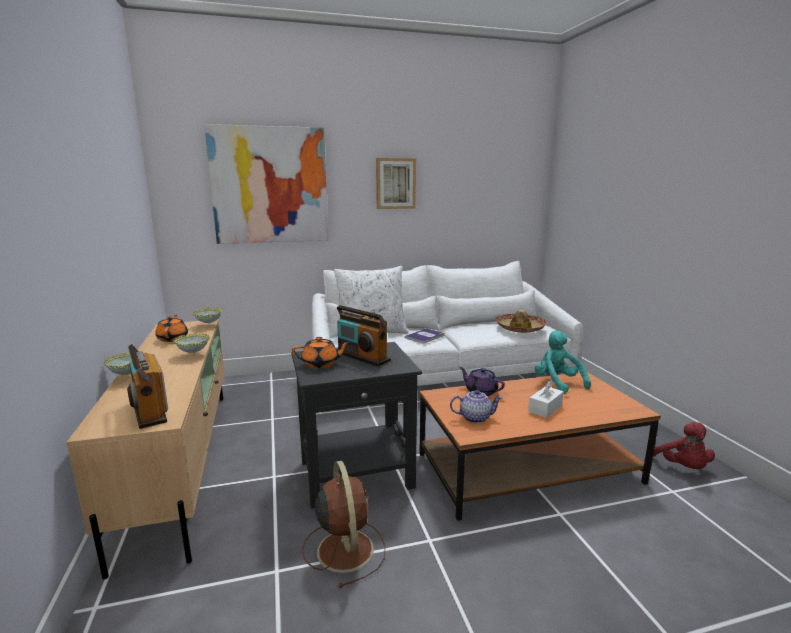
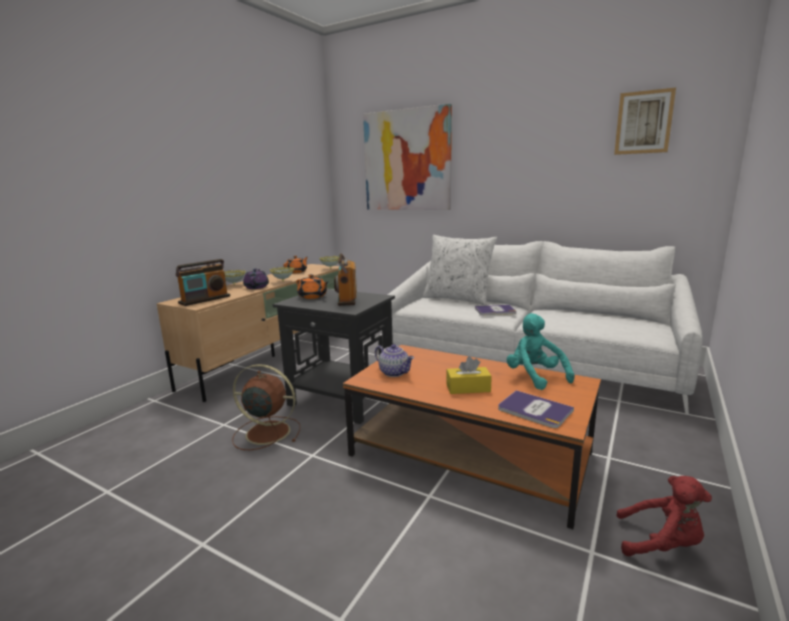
camera: 45 degrees right, 0 degrees up
radio [127,344,168,429] -> radio turned 150 degrees counterclockwise [176,259,230,306]
brown fan [302,461,385,588] -> brown fan turned 105 degrees counterclockwise [232,364,300,450]
picture [376,158,416,209] -> picture moved to [614,88,676,155]
purple teapot [459,367,505,396] -> purple teapot moved to [243,268,269,289]
hat [495,310,547,333] -> none
white tissue box [528,380,563,418] -> yellow tissue box [446,356,492,394]
turquoise plush toy [535,331,591,394] -> turquoise plush toy turned 45 degrees counterclockwise [507,313,575,390]
red plush toy [653,422,715,469] -> red plush toy turned 105 degrees counterclockwise [616,476,712,556]
none -> book [498,390,574,428]

